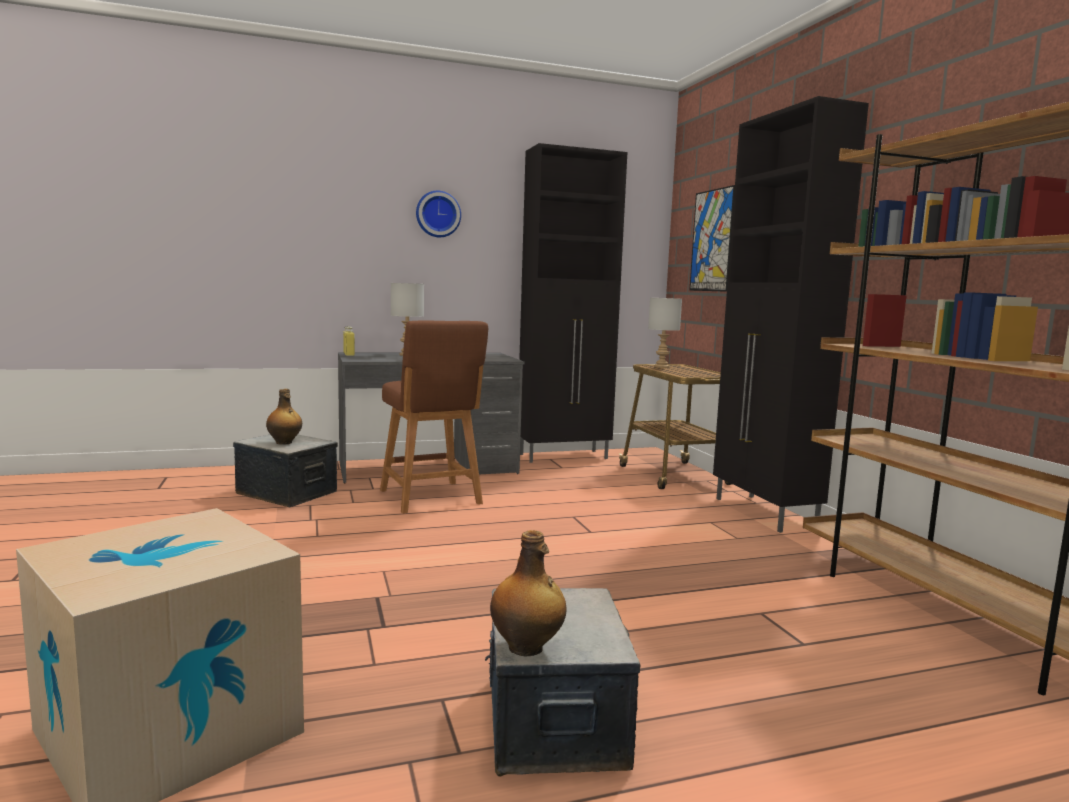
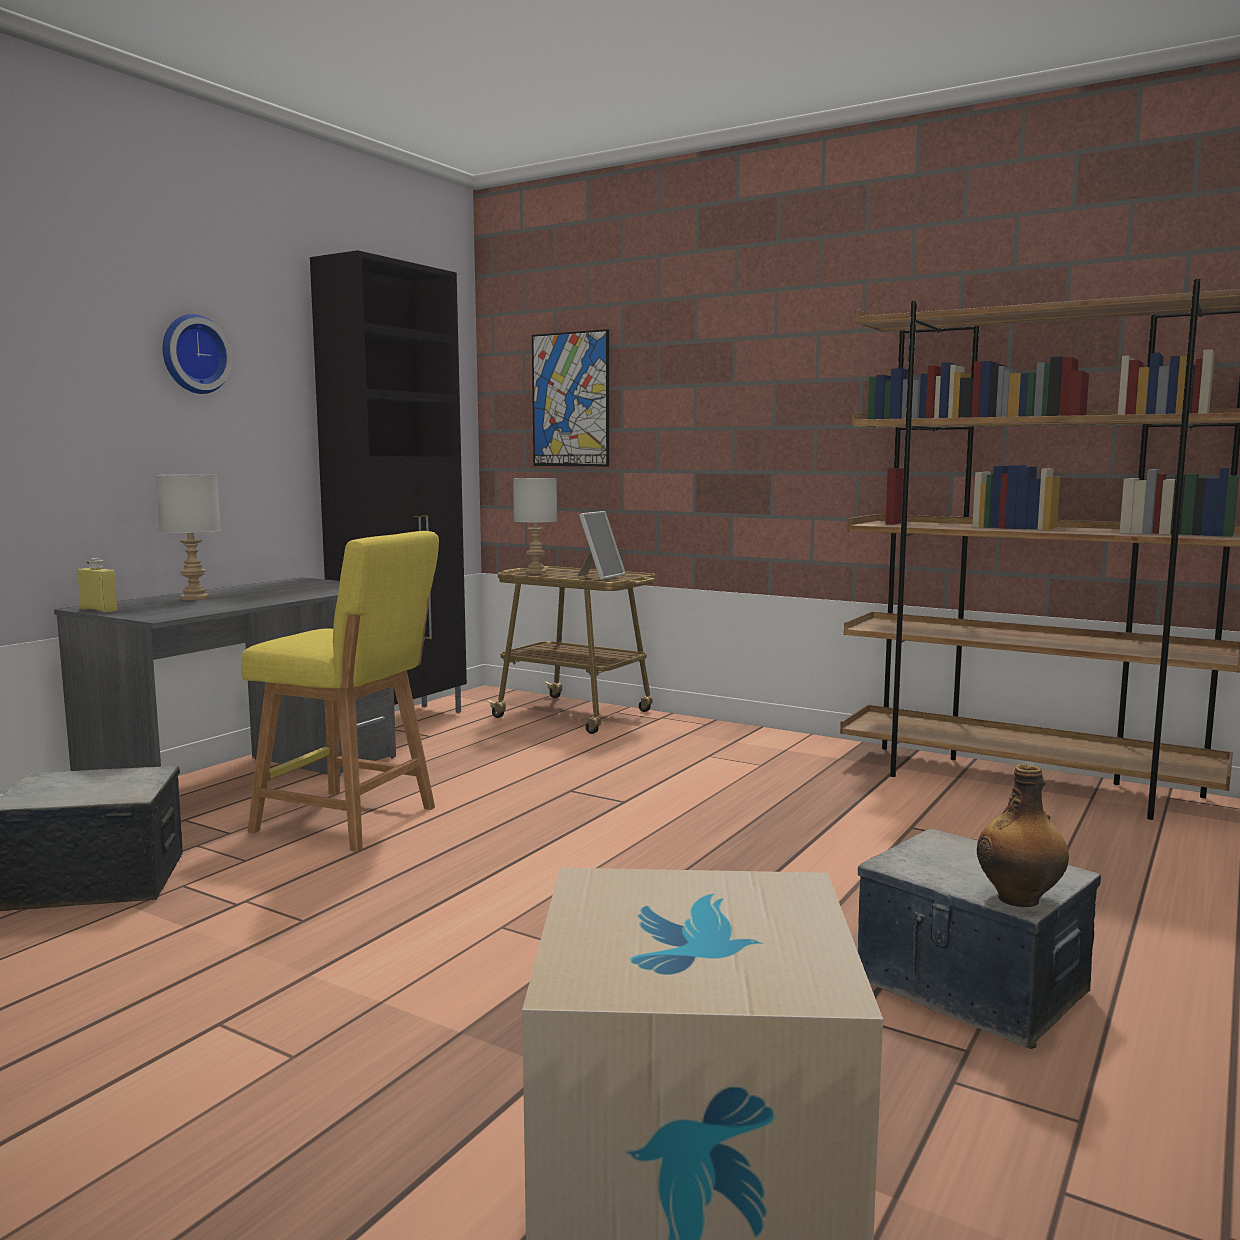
camera: 40 degrees left, 0 degrees up
bottle [266,389,302,445] -> none
brown stool [380,320,488,514] -> yellow stool [241,531,439,852]
black cabinet [713,96,869,533] -> none
none -> picture frame [577,511,626,580]

